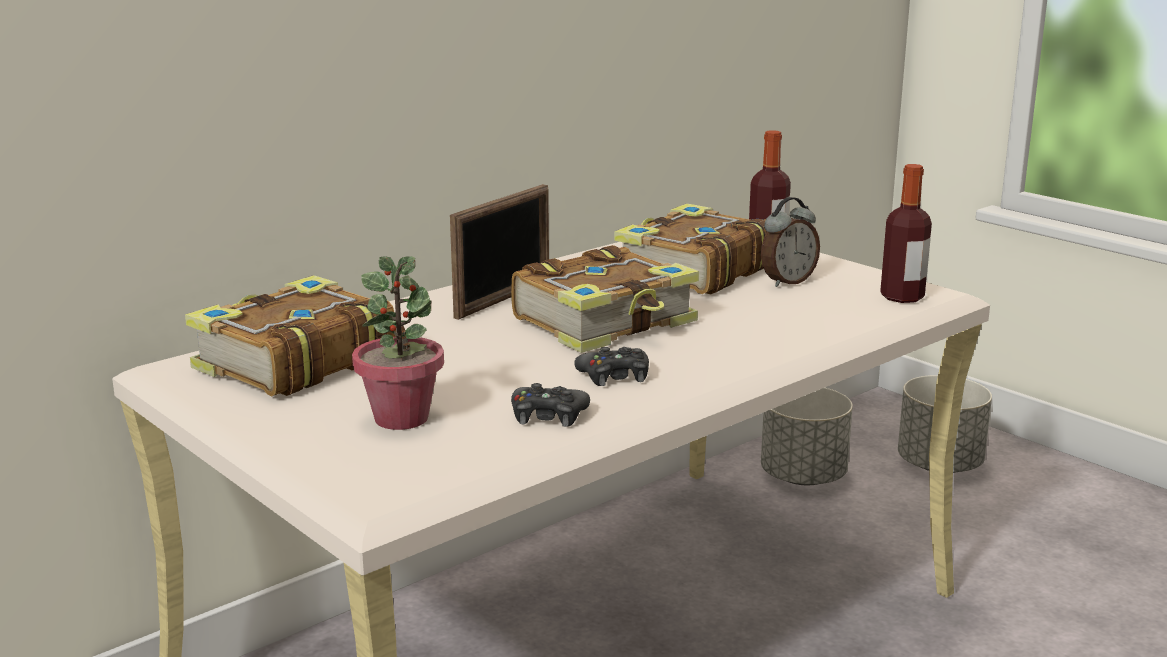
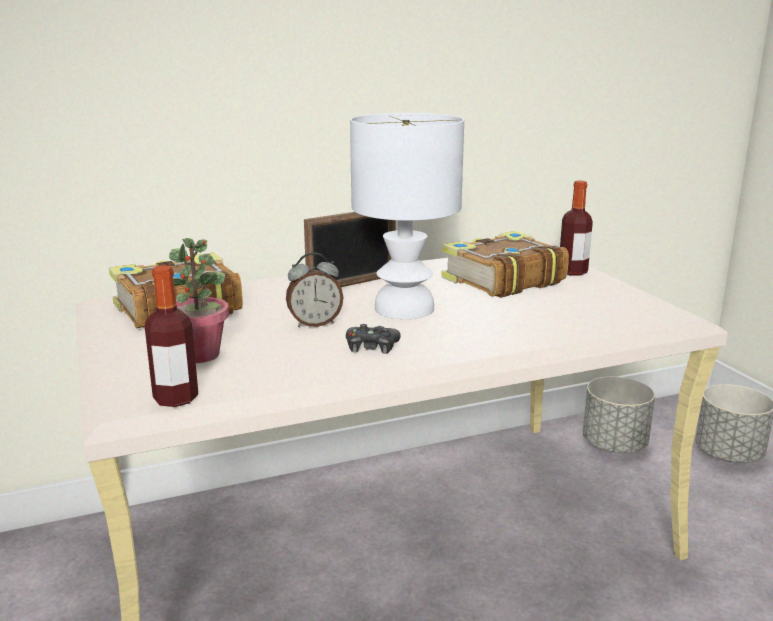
camera: 20 degrees right, 0 degrees up
book [511,245,699,353] -> white table lamp [350,113,464,319]
black game controller [511,383,590,427] -> none
alarm clock [761,197,820,287] -> alarm clock moved to [286,253,343,327]
bottle [880,164,932,303] -> bottle moved to [144,265,198,407]

